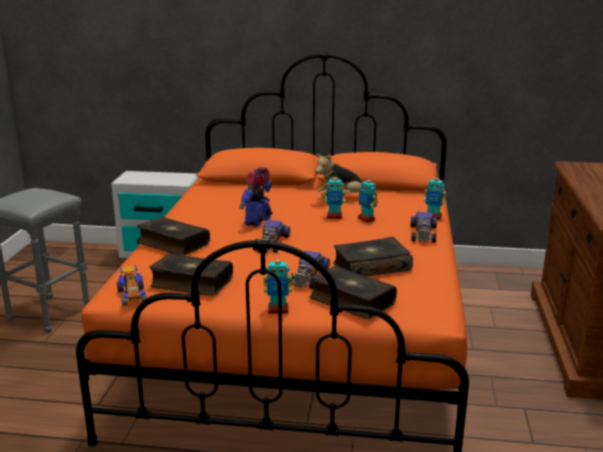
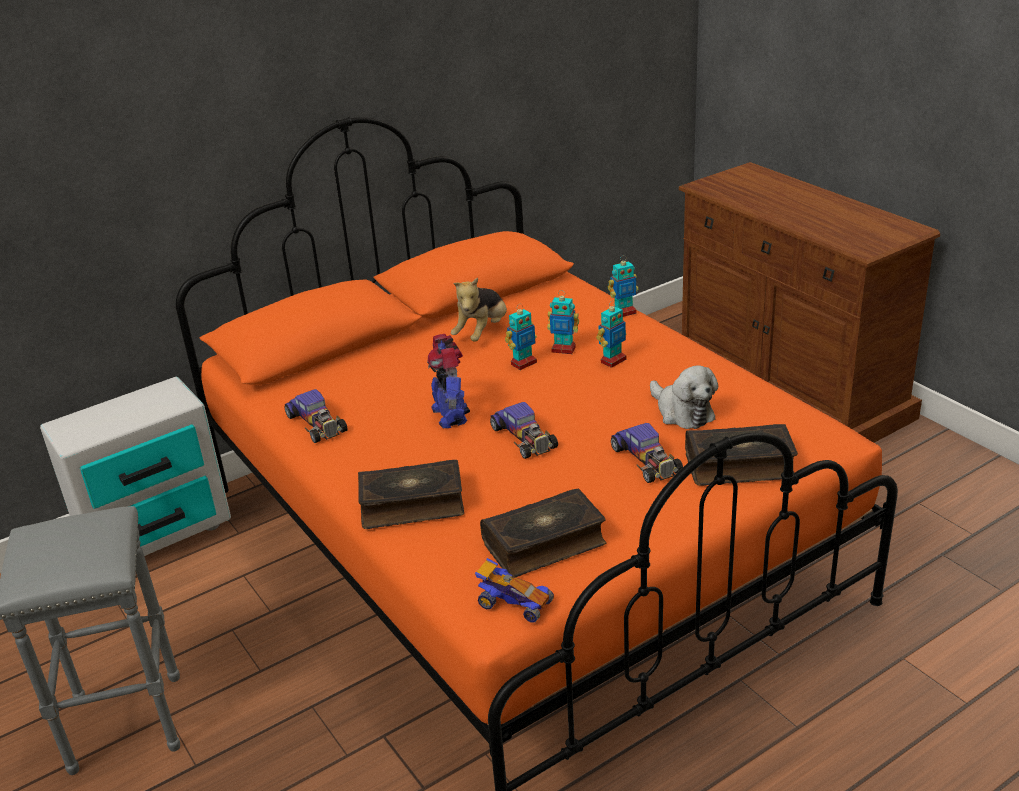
camera: 40 degrees left, 10 degrees up
toy robot [264,254,292,314] -> toy robot moved to [596,302,627,368]
book [333,237,413,277] -> plush toy [650,366,718,429]
toy car [411,212,437,243] -> toy car moved to [284,389,348,443]

